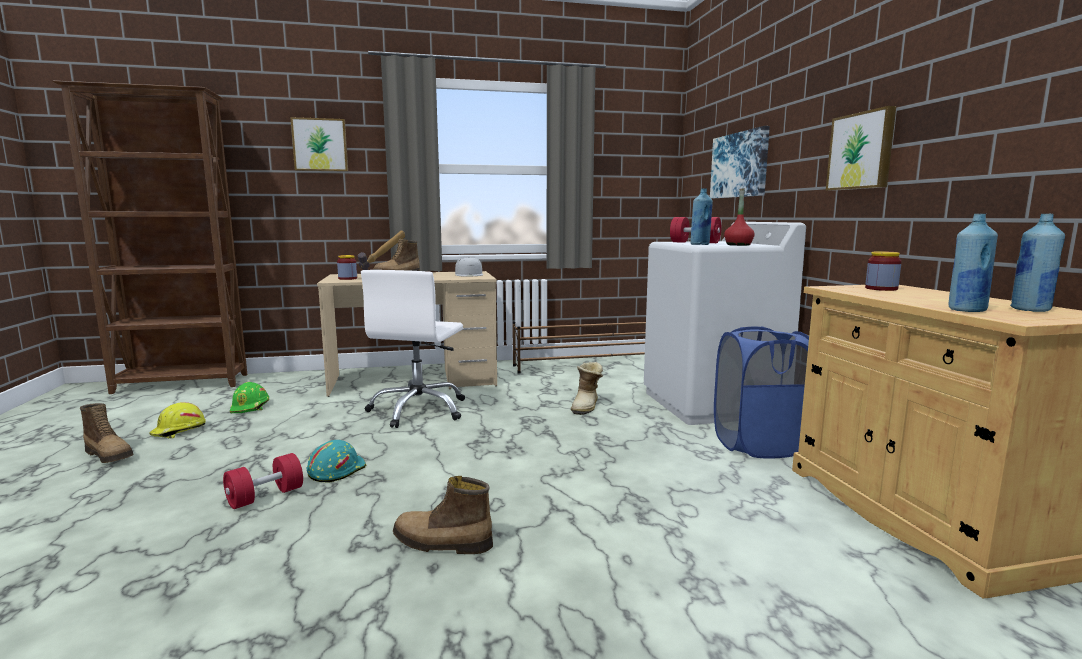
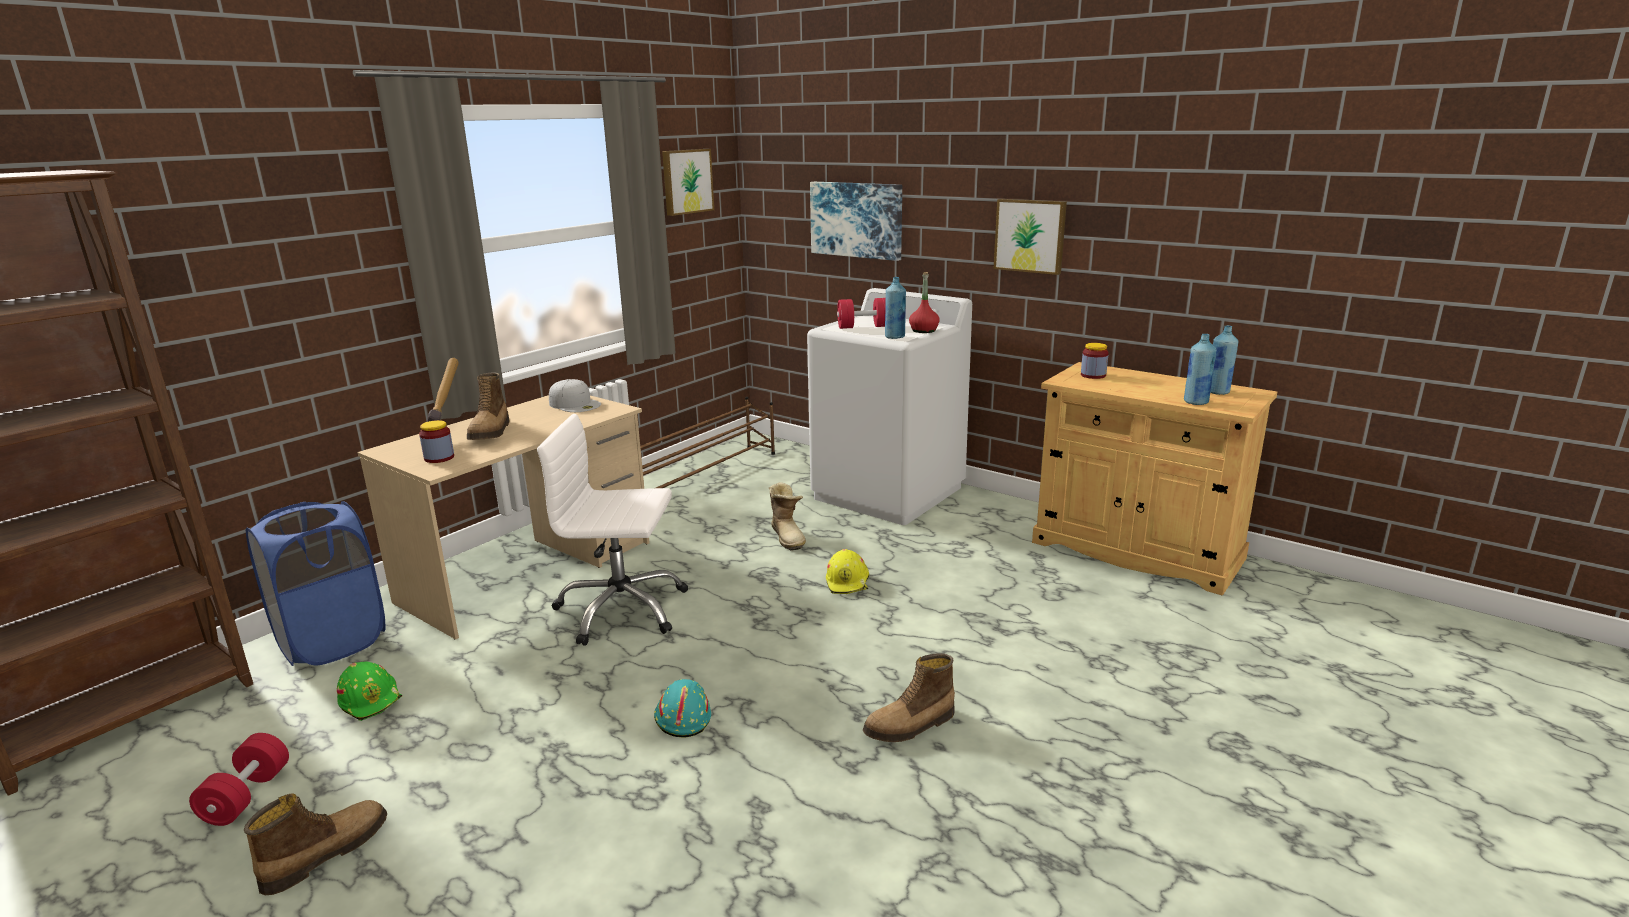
camera: 40 degrees left, 10 degrees up
boot [80,403,134,463] -> boot turned 45 degrees counterclockwise [244,793,387,895]
yellow hard hat [149,402,206,439] -> yellow hard hat moved to [826,549,869,594]
red dumbbell [223,453,303,509] -> red dumbbell moved to [189,733,289,826]
picture [290,117,348,172] -> picture moved to [662,149,714,216]
white office chair [361,270,465,428] -> white office chair turned 120 degrees clockwise [537,414,688,646]
blue laundry basket [714,326,809,458] -> blue laundry basket moved to [246,501,386,666]

